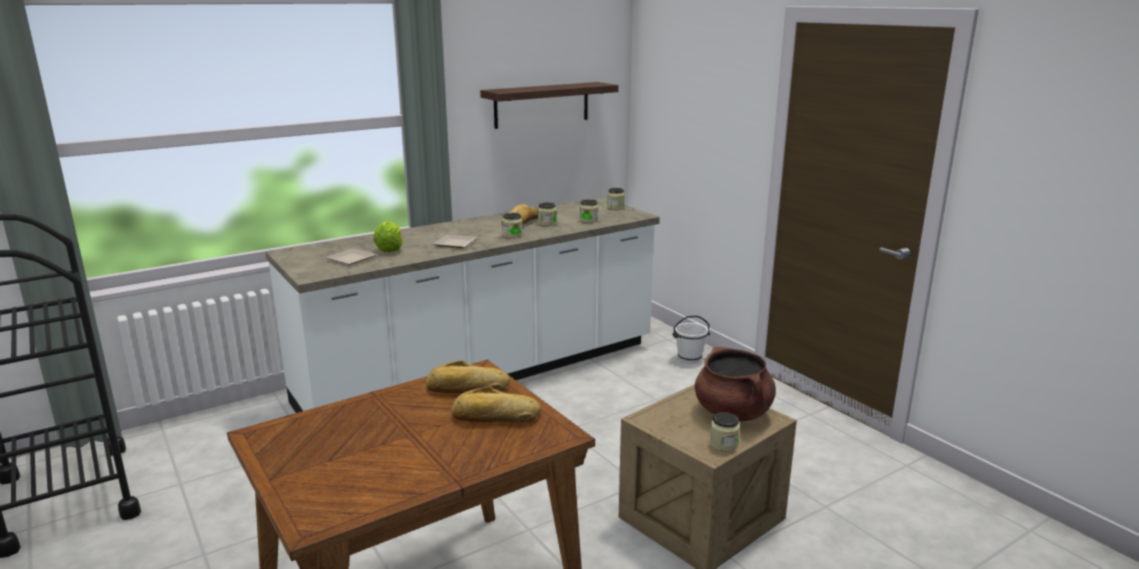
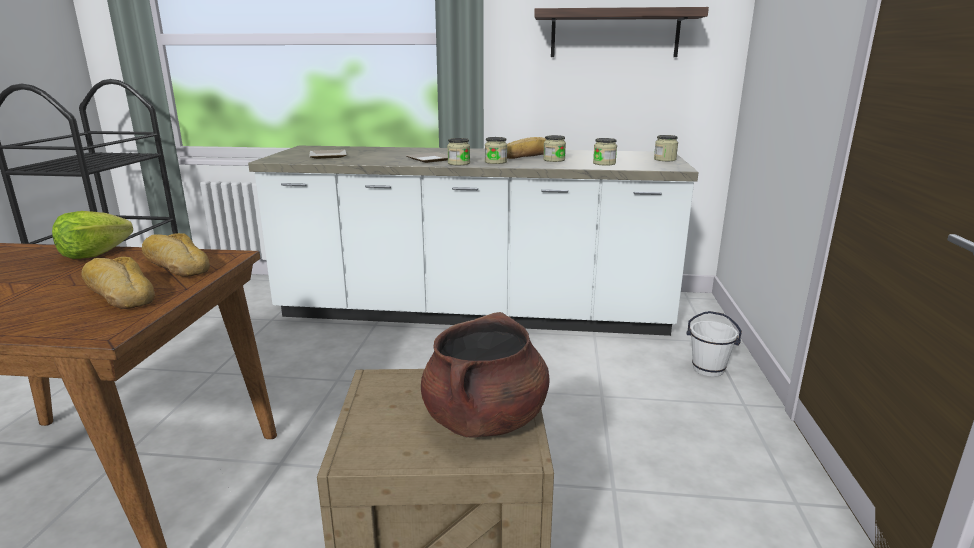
camera: 40 degrees right, 0 degrees up
lettuce [373,221,403,253] -> lettuce moved to [52,211,133,259]
jar [710,412,740,452] -> jar moved to [447,138,470,165]

